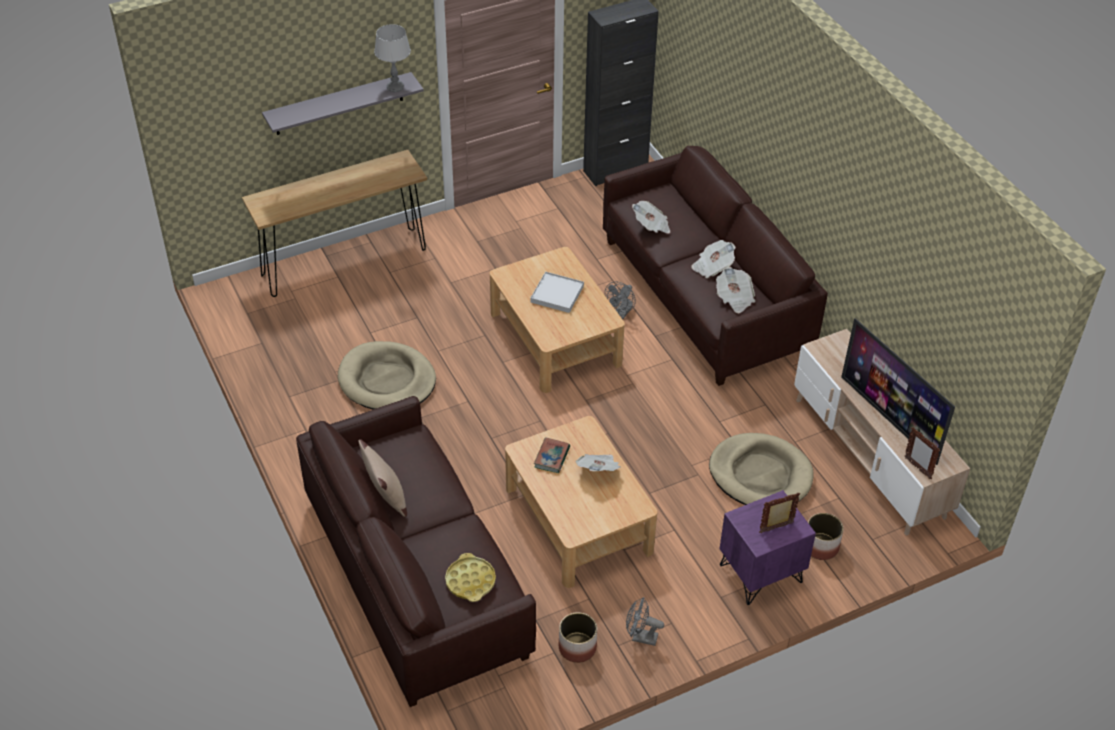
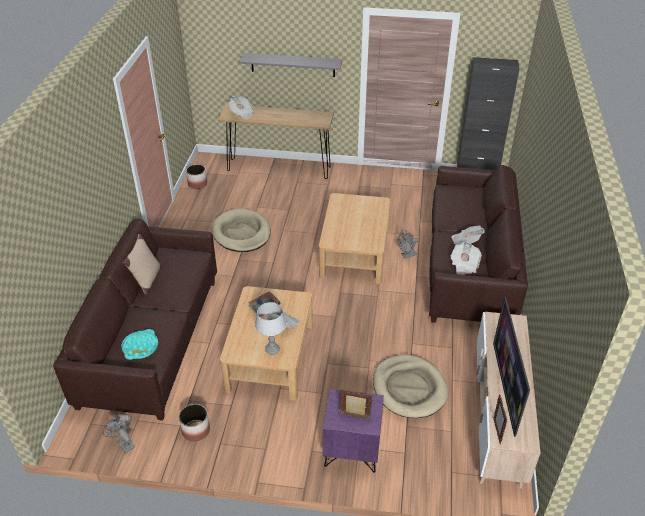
camera: 35 degrees right, 5 degrees down
grey table lamp [374,24,411,92] -> grey table lamp moved to [255,302,286,355]
yellow tray [445,553,496,602] -> turquoise tray [121,329,158,360]
white tray [530,272,584,313] -> none
grey fan [626,597,664,646] -> grey fan moved to [103,414,135,453]
newspaper [632,201,671,234] -> newspaper moved to [229,96,255,120]
planter [808,513,844,560] -> planter moved to [186,164,207,189]

